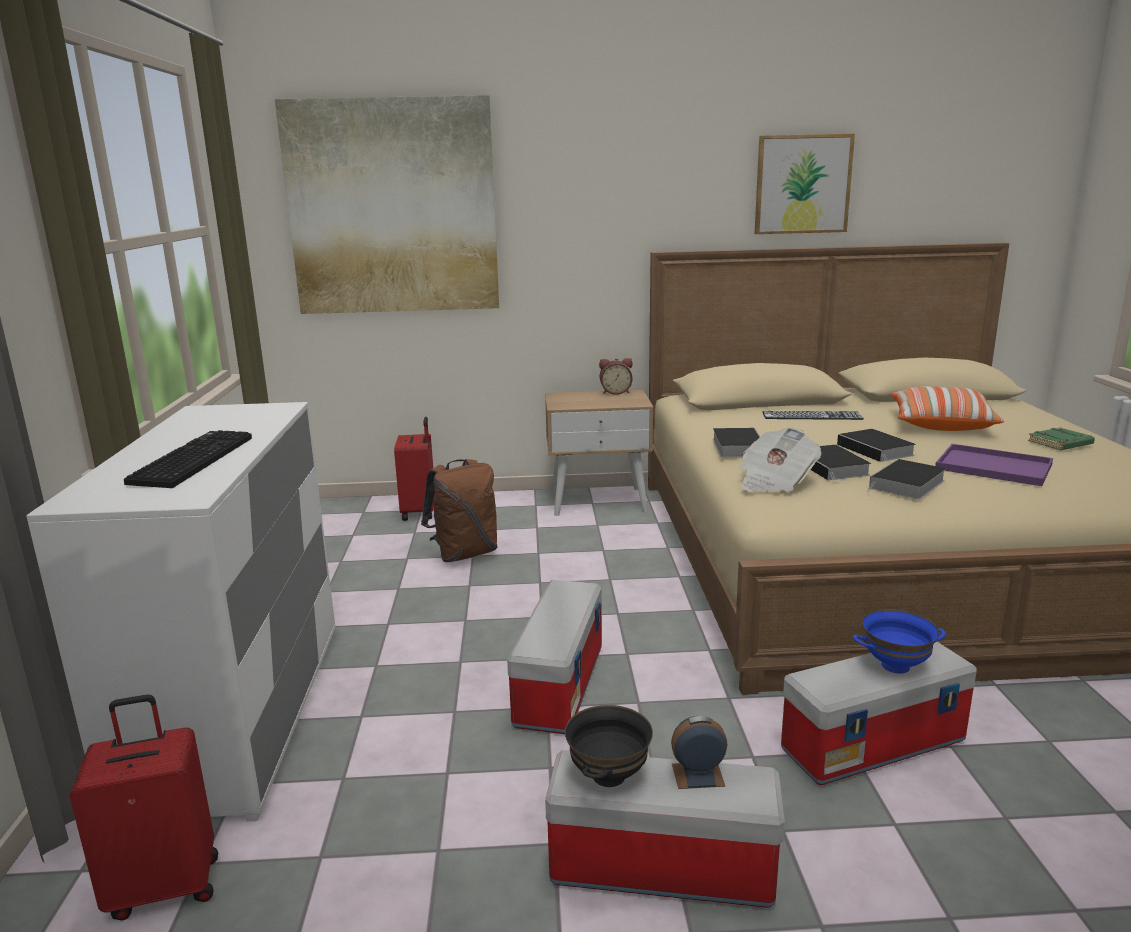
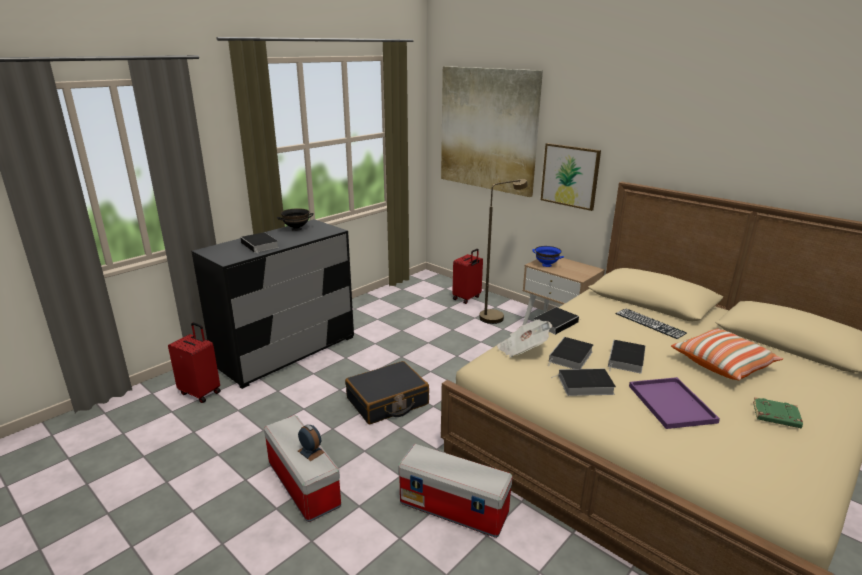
camera: 45 degrees right, 5 degrees up
white dresser [26,402,335,822] -> black dresser [191,219,354,389]
keyboard [124,430,252,488] -> book [240,232,279,254]
brown backpack [421,459,498,562] -> none
storage box [507,580,602,734] -> black suitcase [345,361,429,424]
black bowl [565,705,653,787] -> black bowl moved to [277,208,314,231]
alarm clock [599,358,633,395] -> none
picture [755,134,855,234] -> picture moved to [541,143,601,211]
blue bowl [853,609,946,673] -> blue bowl moved to [532,246,564,267]
none -> brown floor lamp [479,179,528,324]

